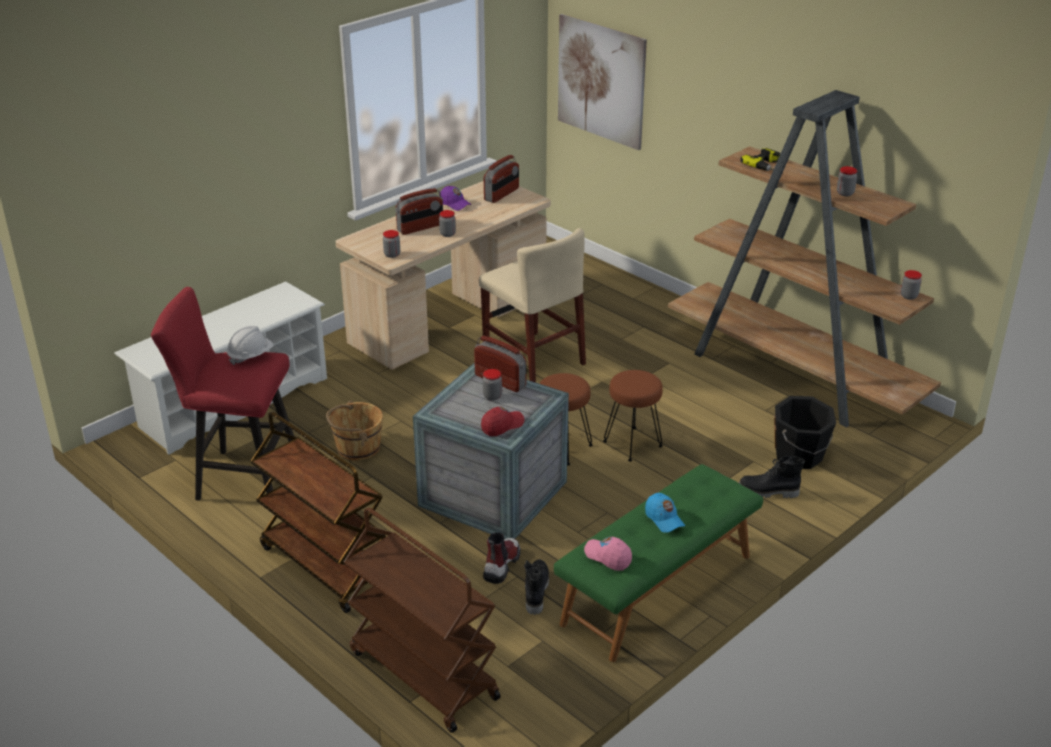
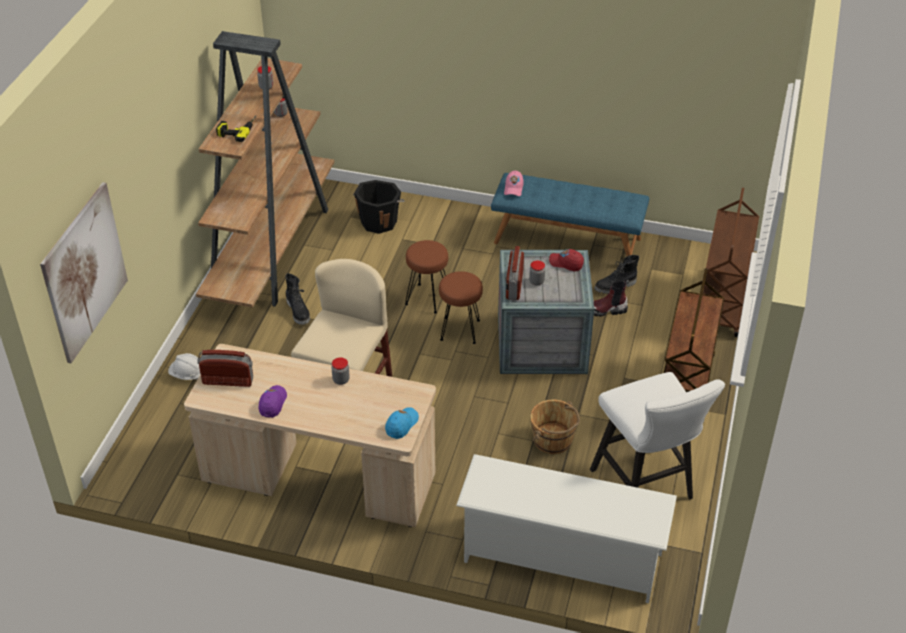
camera: 120 degrees left, 10 degrees up
red stool [151,287,294,501] -> white stool [590,372,725,500]
white hard hat [227,326,274,365] -> white hard hat moved to [168,353,200,380]
jar [383,230,400,258] -> none
radio [395,188,443,235] -> none
green bench [554,464,763,662] -> blue bench [491,173,649,257]
pink cap [584,537,632,571] -> pink cap moved to [504,171,524,196]
blue cap [645,493,685,533] -> blue cap moved to [385,407,419,439]
black boot [739,456,805,498] -> black boot moved to [285,273,310,325]

